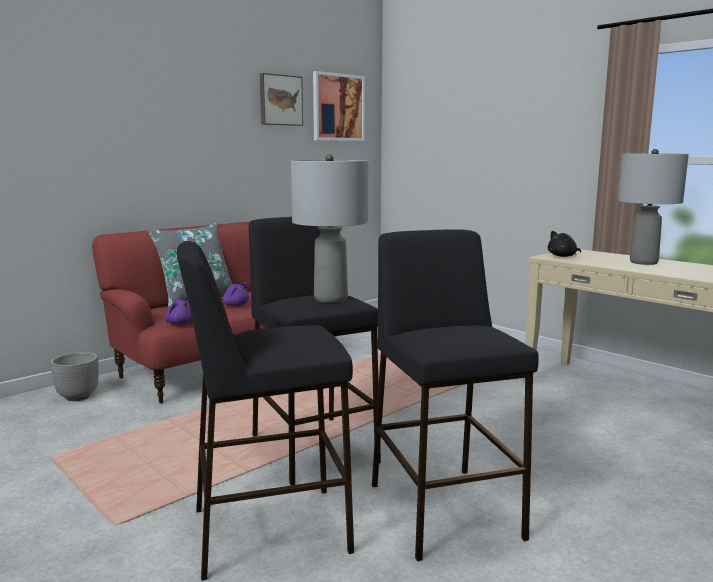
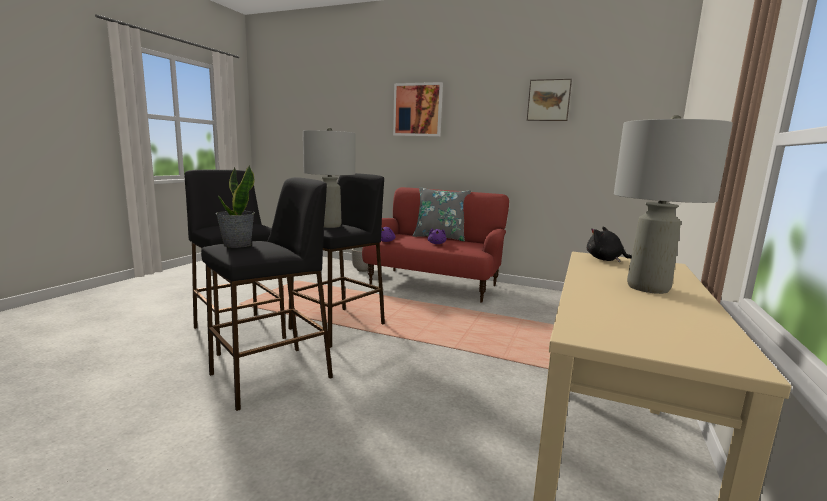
camera: 65 degrees right, 0 degrees up
picture [313,71,365,141] -> picture moved to [393,82,443,137]
none -> potted plant [216,165,255,248]

